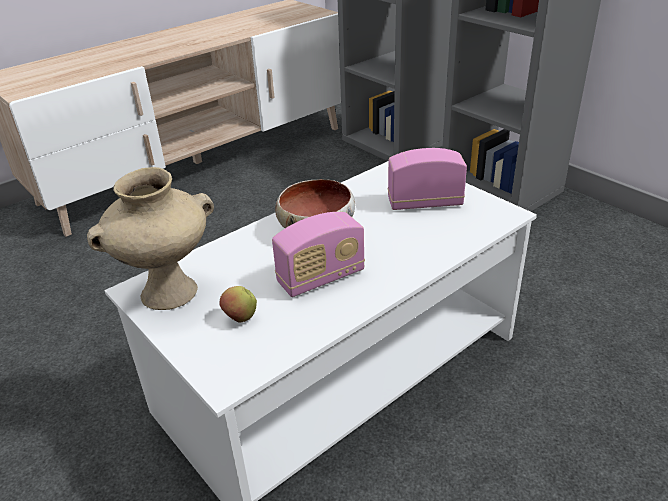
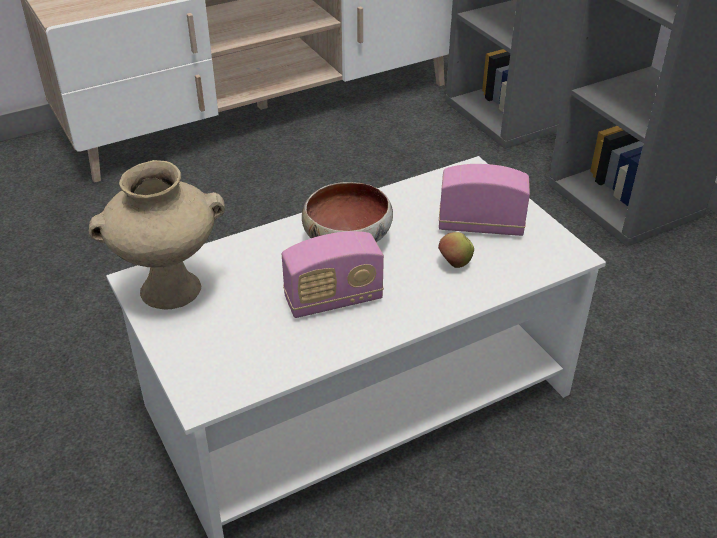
camera: 10 degrees right, 5 degrees up
apple [219,286,257,322] -> apple moved to [438,232,474,268]

